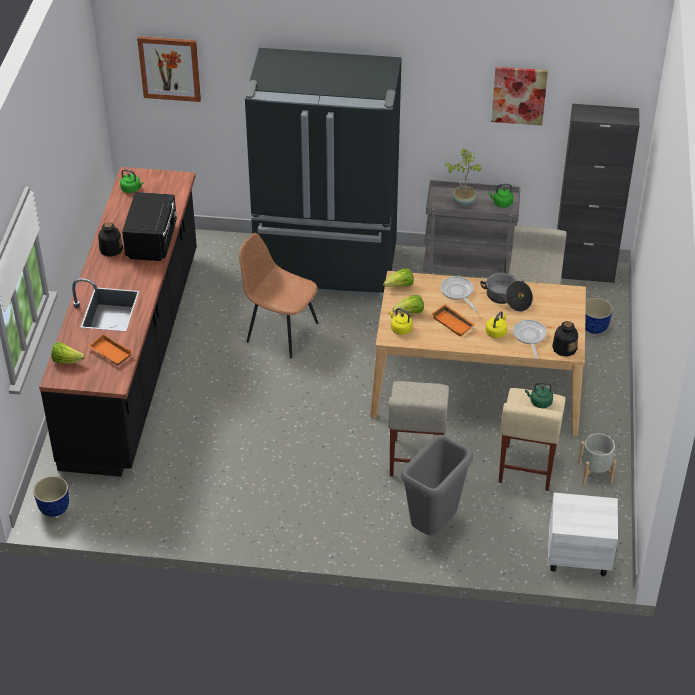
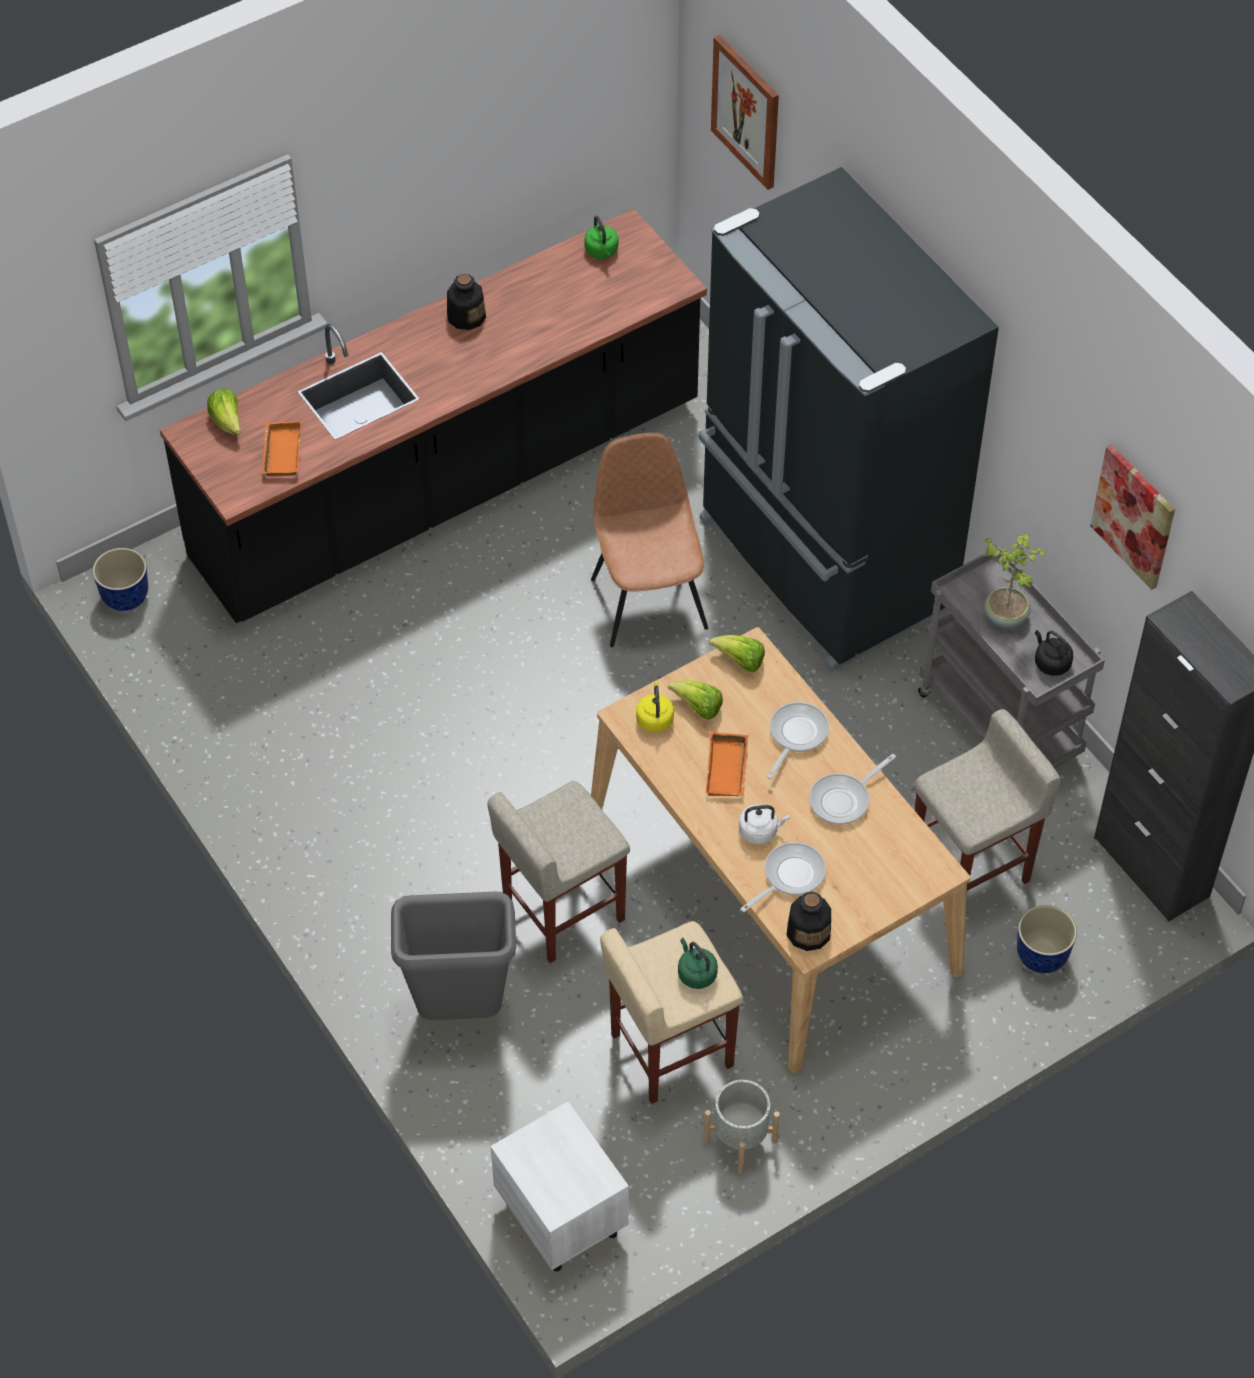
camera: 50 degrees right, 10 degrees up
black microwave [122,192,177,261] -> none
cooking pot [480,272,533,312] -> frying pan [809,754,896,825]
yellow kettle [486,311,507,338] -> white kettle [739,804,790,844]
green kettle [488,184,513,208] -> black kettle [1035,630,1073,676]

